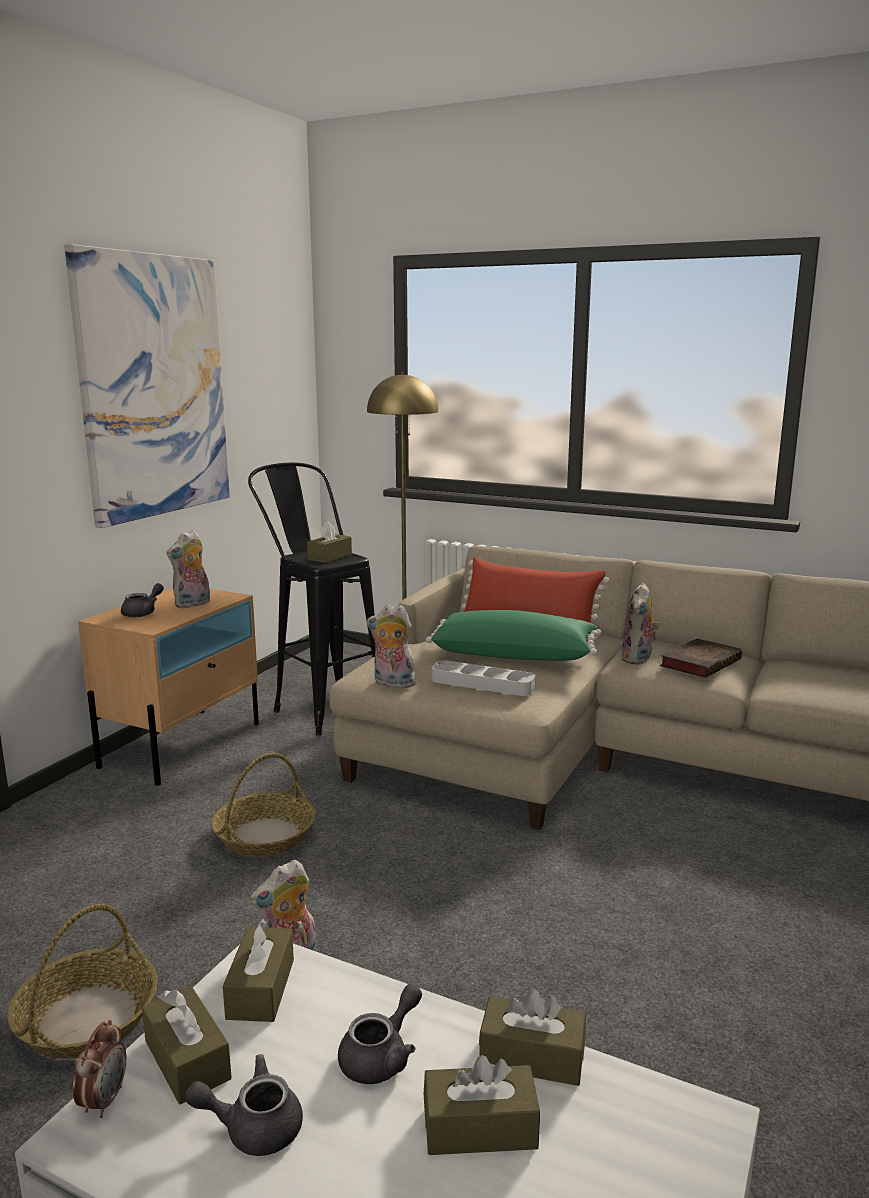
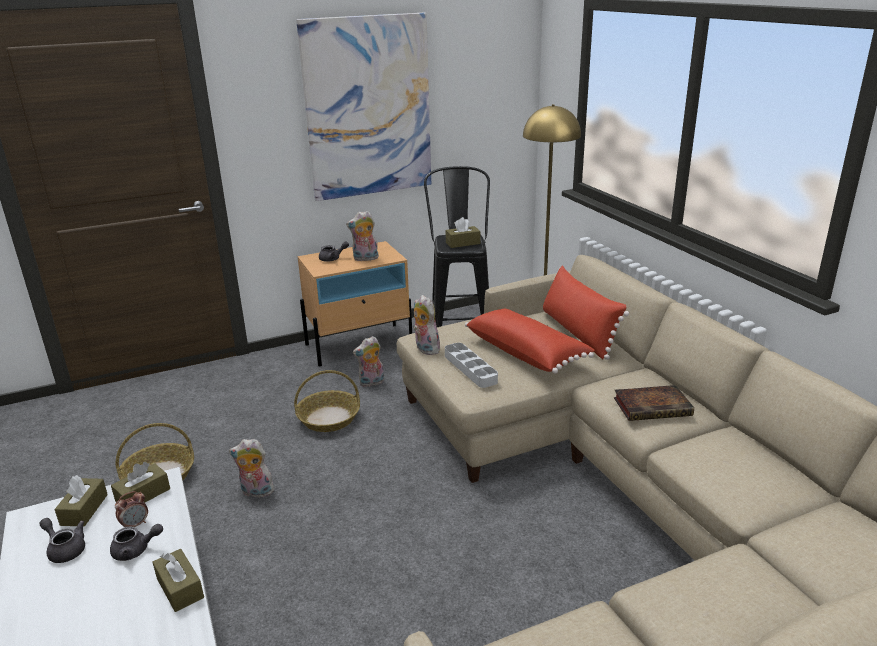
camera: 40 degrees right, 10 degrees up
alarm clock [73,1020,126,1118] -> alarm clock moved to [115,491,148,527]
brown tissue box [424,1055,540,1155] -> none
green pillow [426,610,602,661] -> red pillow [465,309,595,373]
plush toy [621,583,659,665] -> plush toy moved to [353,336,384,387]

